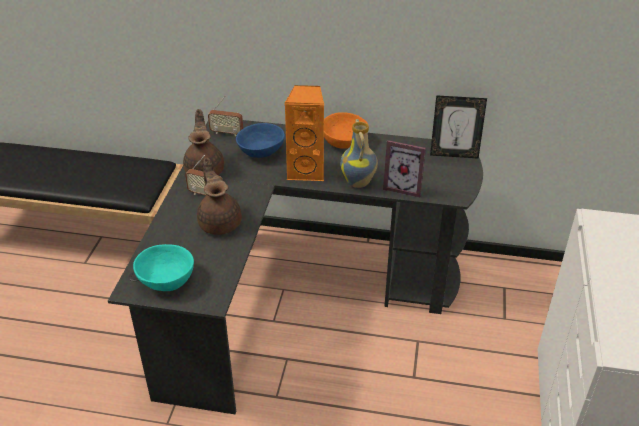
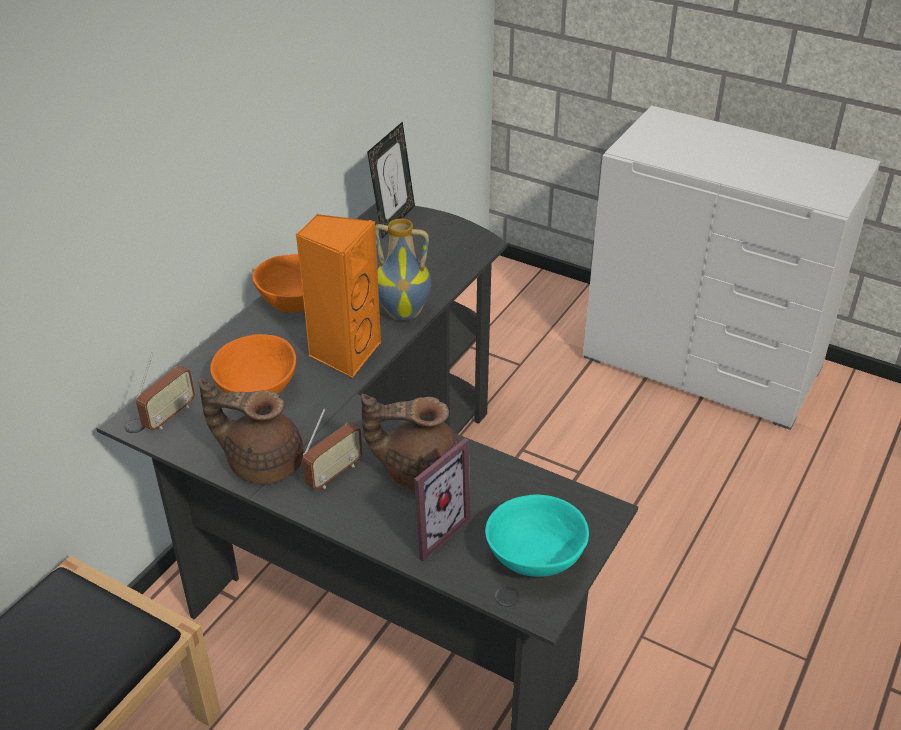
camera: 70 degrees left, 0 degrees up
blue bowl [236,123,285,158] -> orange bowl [210,334,296,394]
picture frame [383,140,426,198] -> picture frame moved to [414,438,471,561]

